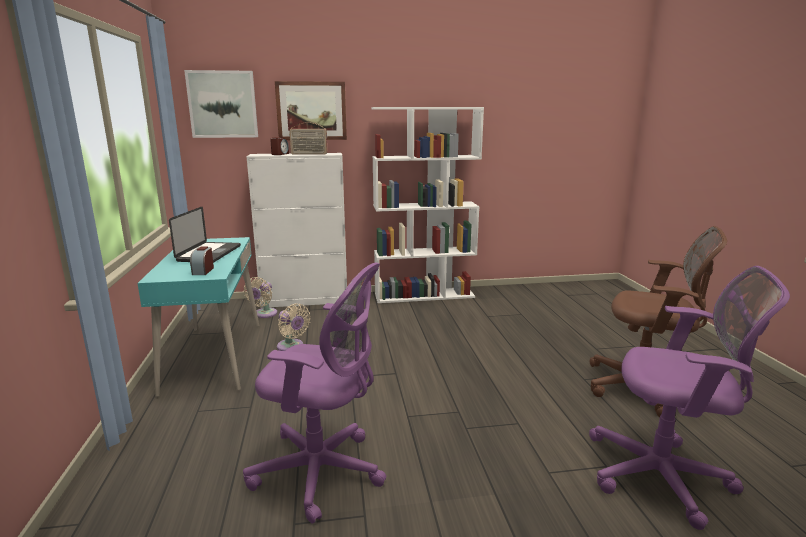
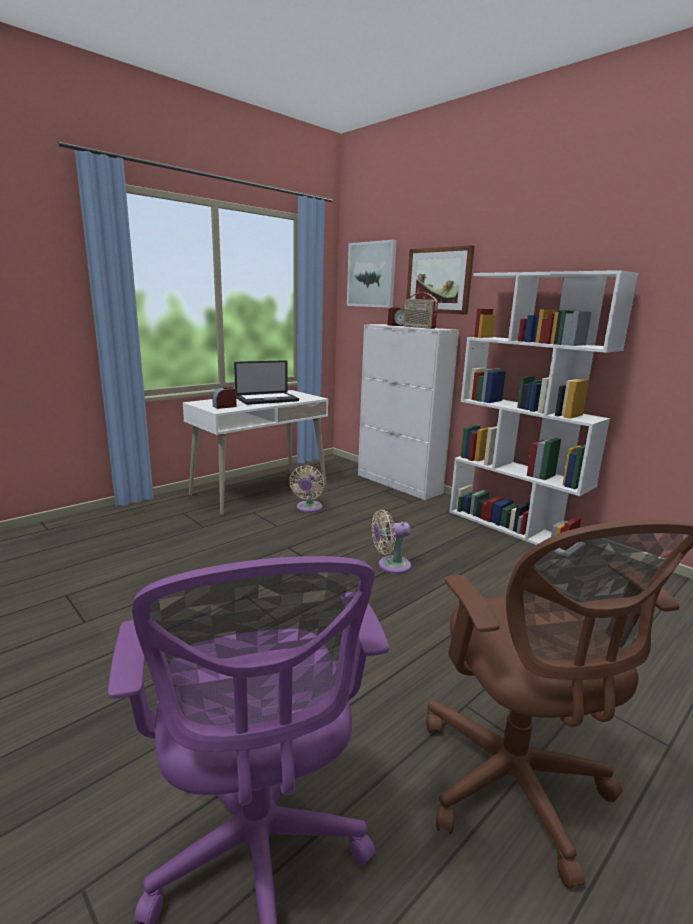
camera: 55 degrees right, 0 degrees up
turquoise desk [137,237,259,397] -> white desk [183,390,328,515]
purple office chair [243,262,386,524] -> none
beige fan [244,277,277,318] -> beige fan moved to [372,510,411,574]

